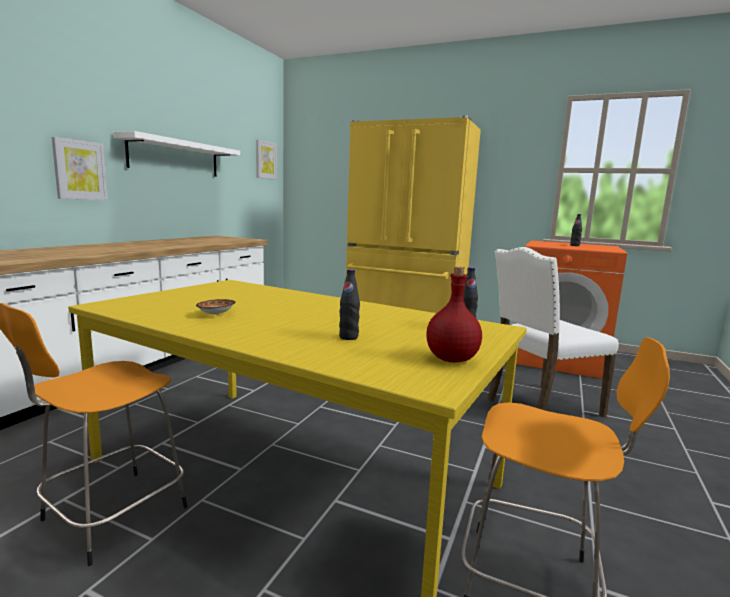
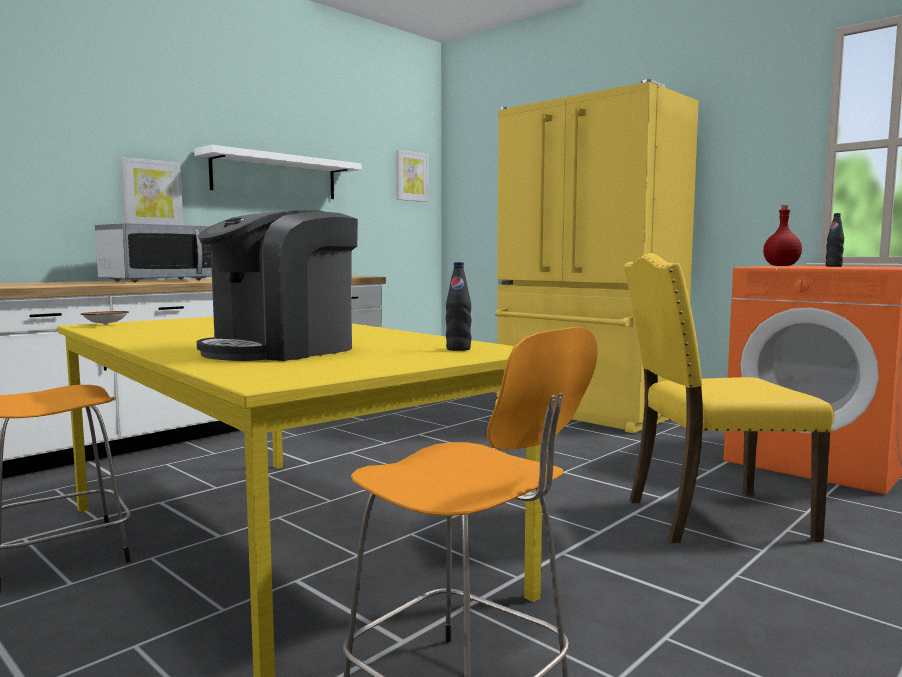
camera: 20 degrees right, 5 degrees down
bowl [196,299,235,315] -> bowl moved to [81,311,129,325]
black bottle [339,269,360,340] -> coffee machine [197,210,358,361]
red bottle [426,266,482,363] -> red bottle moved to [763,205,802,266]
white chair [487,247,619,417] -> yellow chair [623,253,834,543]
none -> microwave [95,223,212,282]

